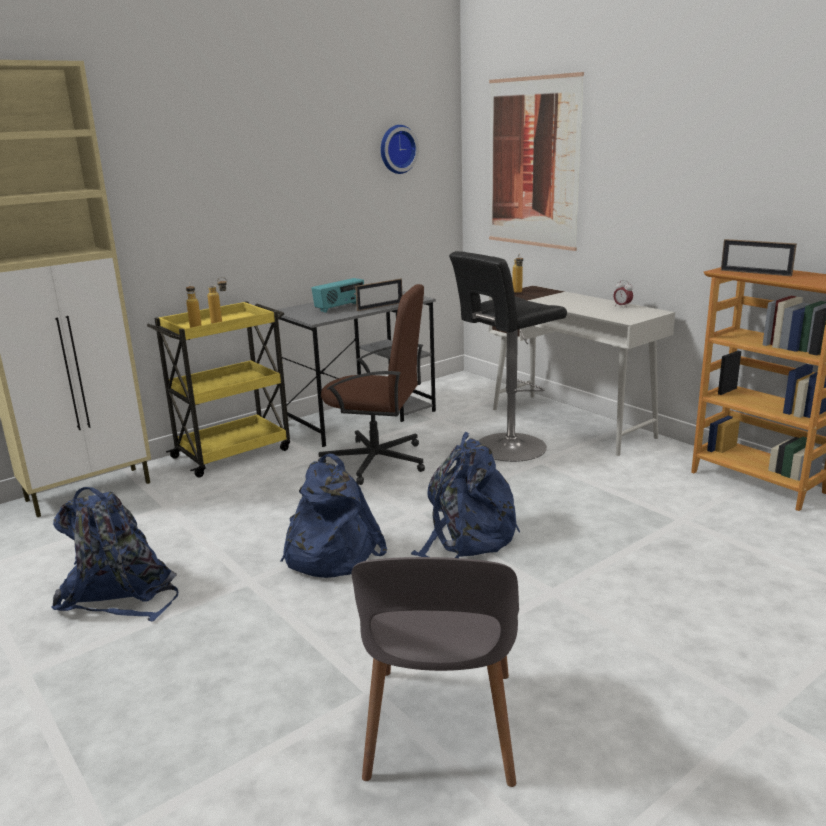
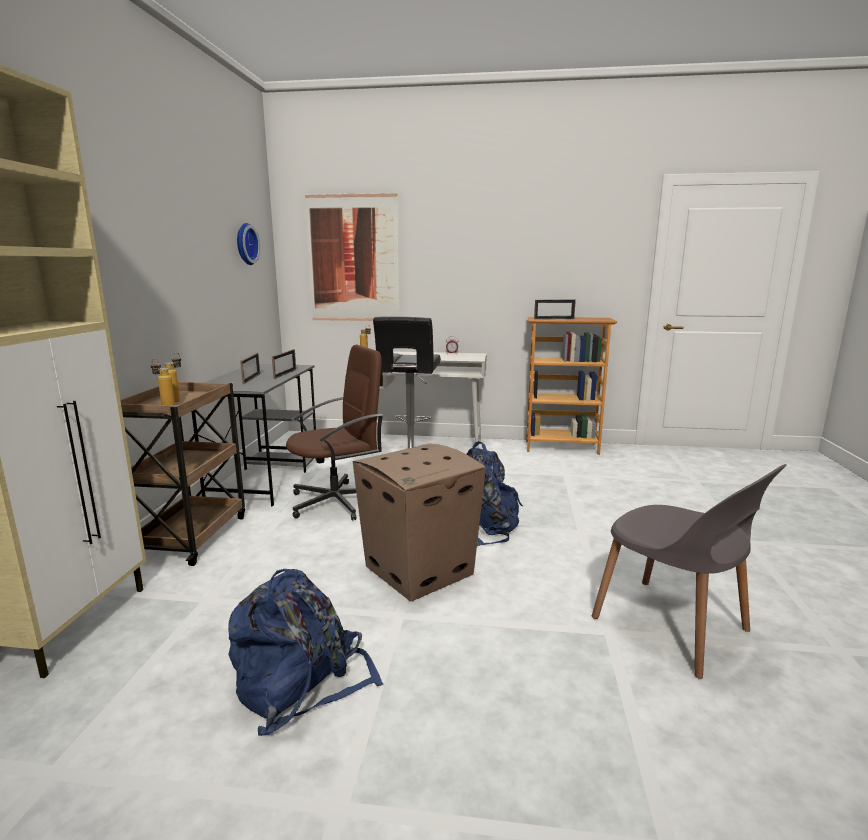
camera: 45 degrees left, 5 degrees down
yellow cart [147,301,290,478] -> brown cart [120,382,245,566]
blue backpack [280,454,387,578] -> cardboard box [352,444,486,602]
radio [311,278,364,313] -> picture frame [240,353,260,384]

